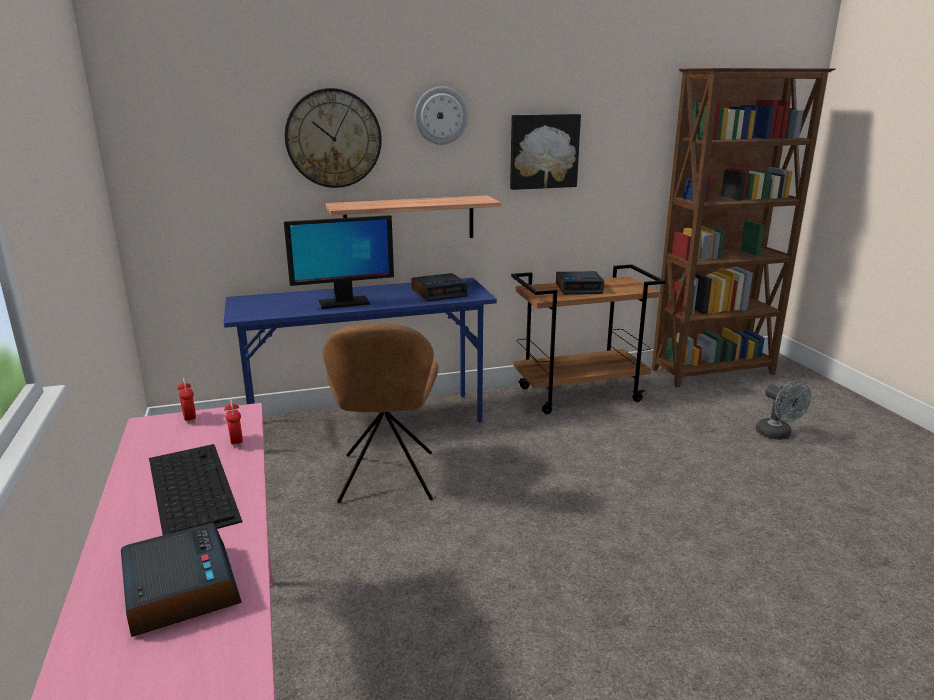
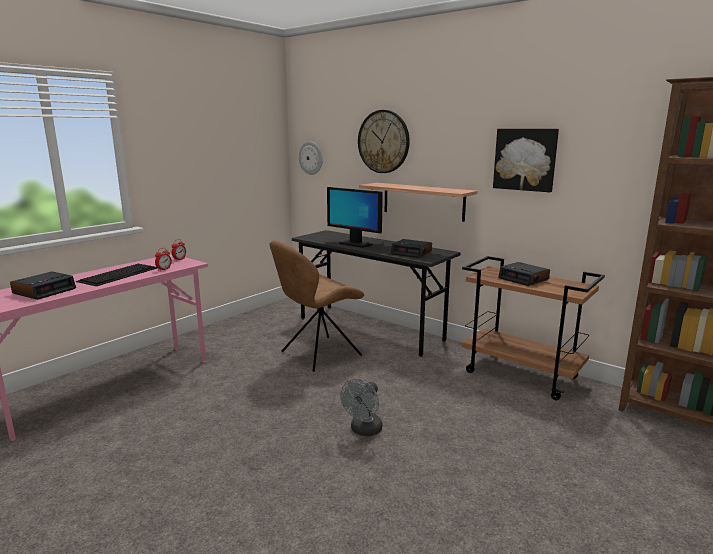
camera: 55 degrees right, 5 degrees down
blue desk [224,278,497,423] -> grey desk [292,230,461,357]
wall clock [415,86,468,145] -> wall clock moved to [299,142,323,175]
grey fan [756,381,811,440] -> grey fan moved to [340,379,382,436]

